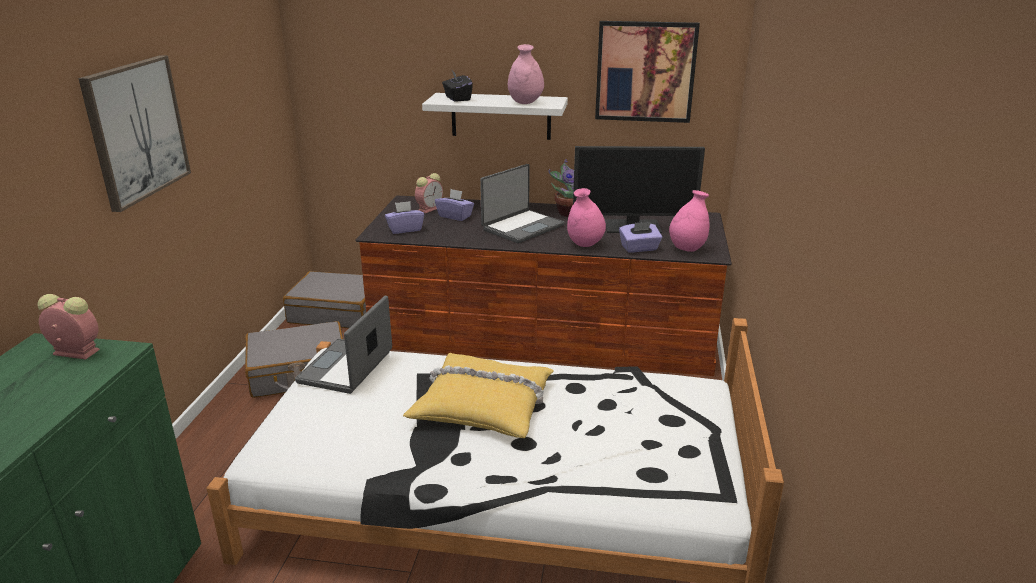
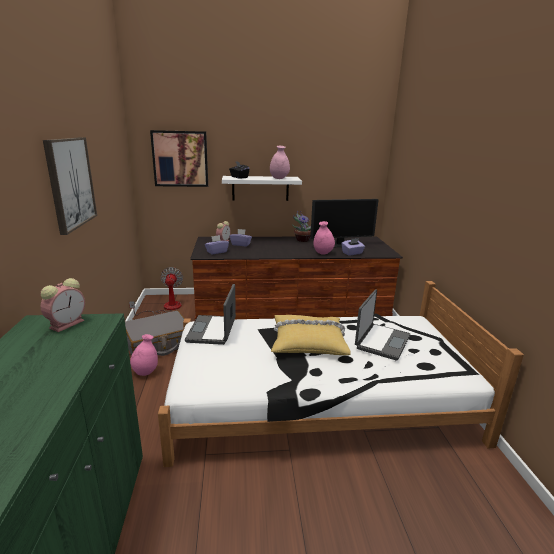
camera: 15 degrees left, 5 degrees down
alarm clock [38,294,100,360] -> alarm clock turned 120 degrees clockwise [41,278,85,332]
grey suitcase [283,271,366,328] -> fan [129,267,183,315]
laptop [480,164,564,243] -> laptop moved to [355,289,411,361]
picture [595,21,700,123] -> picture moved to [150,130,208,187]
pink vase [669,190,709,252] -> pink vase moved to [130,334,158,376]

